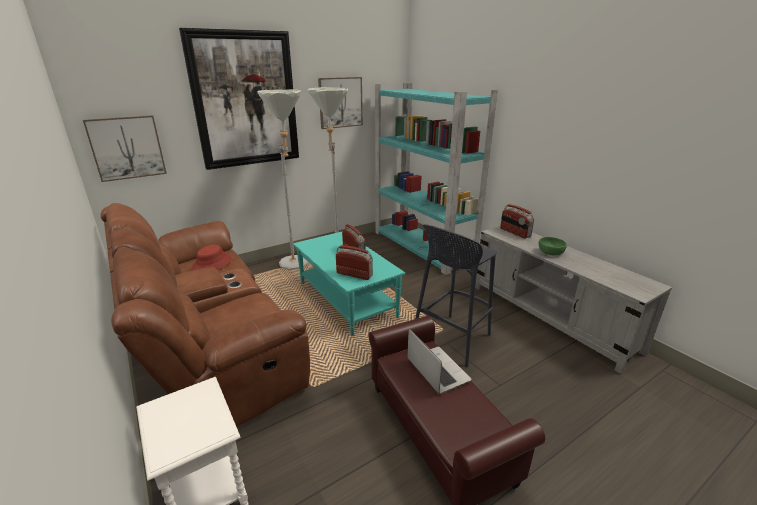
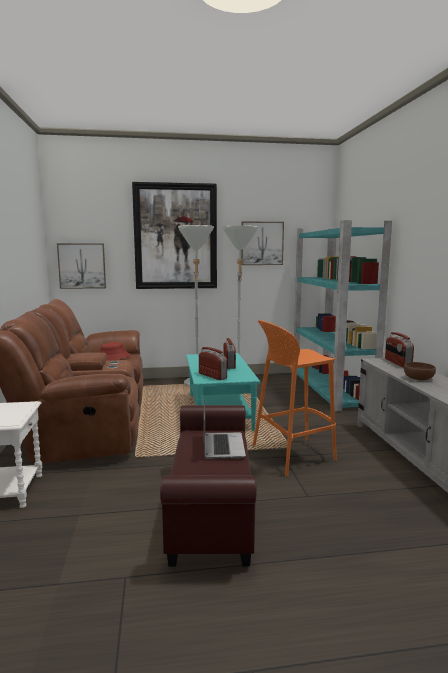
camera: 25 degrees right, 15 degrees down
grey stool [415,224,497,367] -> orange stool [253,320,337,476]
green bowl [539,237,567,255] -> brown bowl [404,362,436,380]

